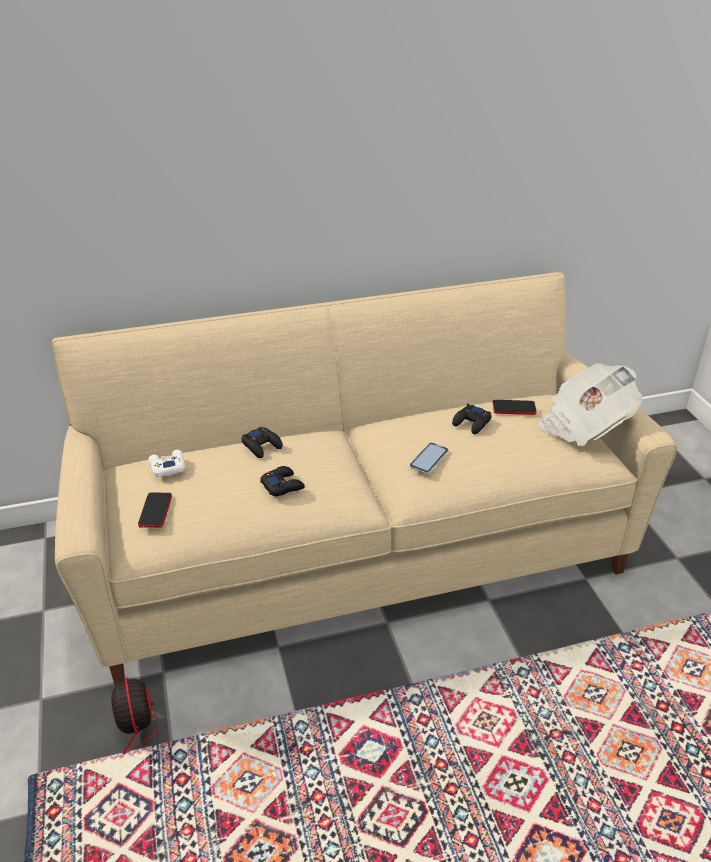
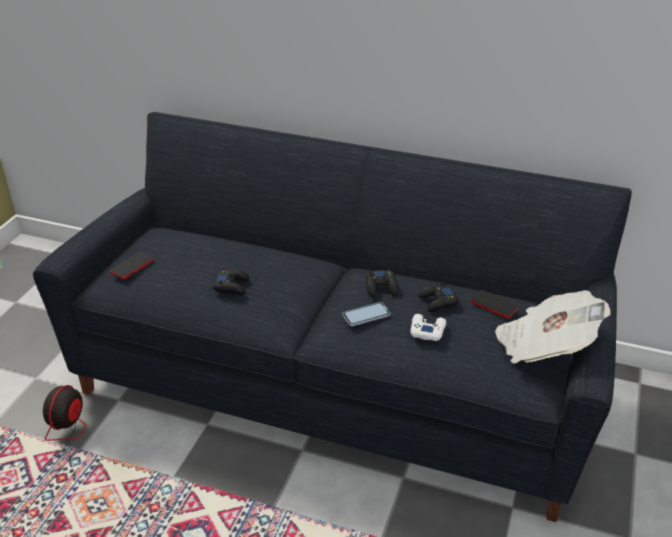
camera: 35 degrees right, 0 degrees up
beige sofa [52,272,677,686] -> black sofa [33,112,632,522]
white game controller [149,450,185,477] -> white game controller moved to [410,314,446,341]
black game controller [241,427,283,458] -> black game controller moved to [366,270,398,297]

